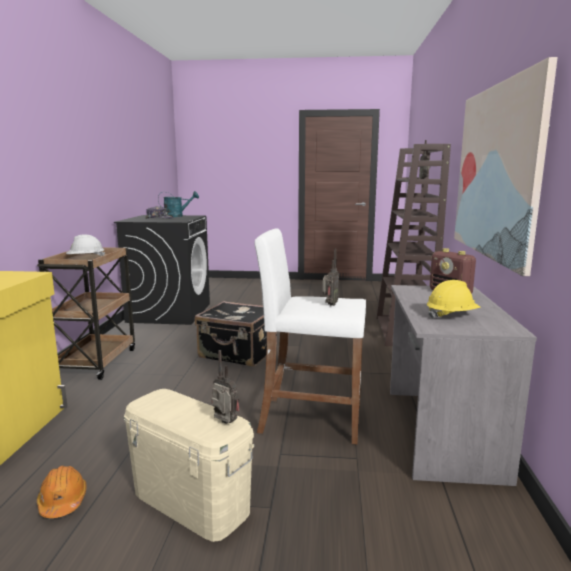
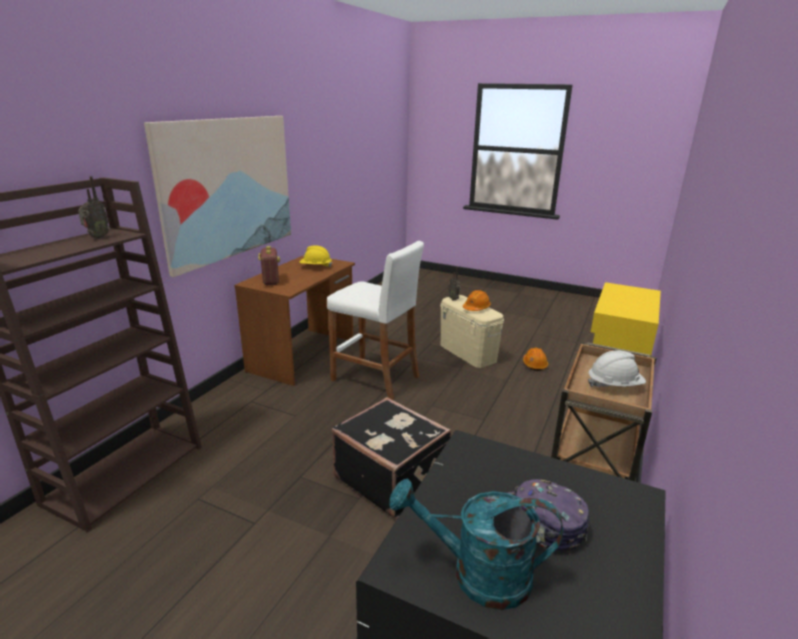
camera: 160 degrees left, 10 degrees up
radio [322,249,339,306] -> none
grey desk [390,285,537,486] -> brown desk [234,255,355,386]
none -> orange hard hat [463,290,491,311]

